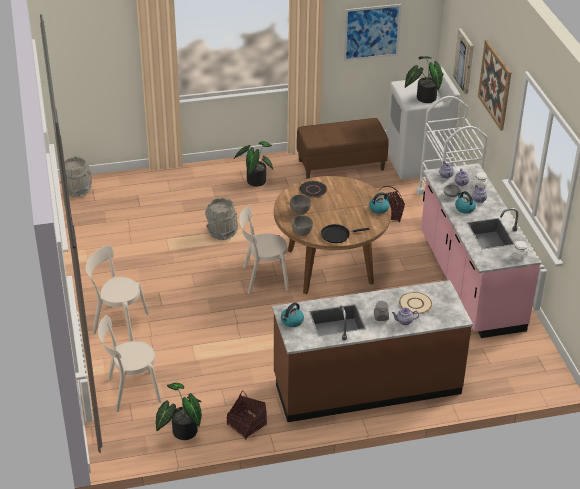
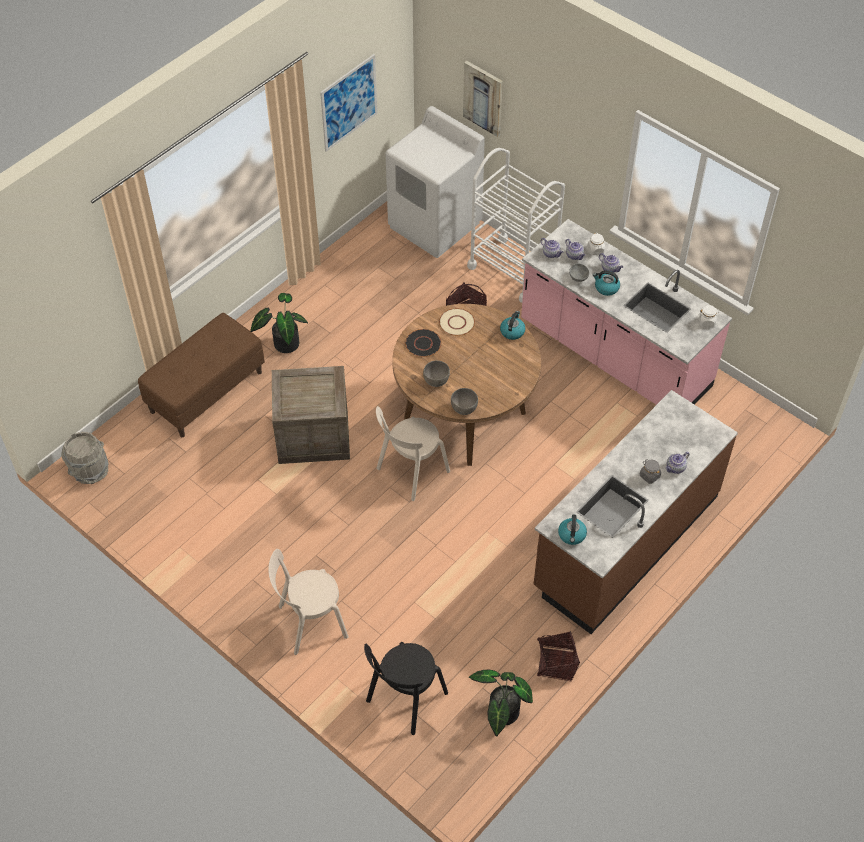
camera: 35 degrees left, 15 degrees up
beige chair [98,315,162,412] -> black chair [364,642,448,735]
grey bucket [205,198,238,240] -> crate [272,366,350,464]
brown bench [297,118,389,179] -> brown bench moved to [138,313,265,437]
black frying pan [321,224,370,243] -> none
beige plate [399,292,432,314] -> beige plate moved to [439,308,475,336]
potted plant [405,56,443,103] -> none
picture [478,40,512,131] -> none

